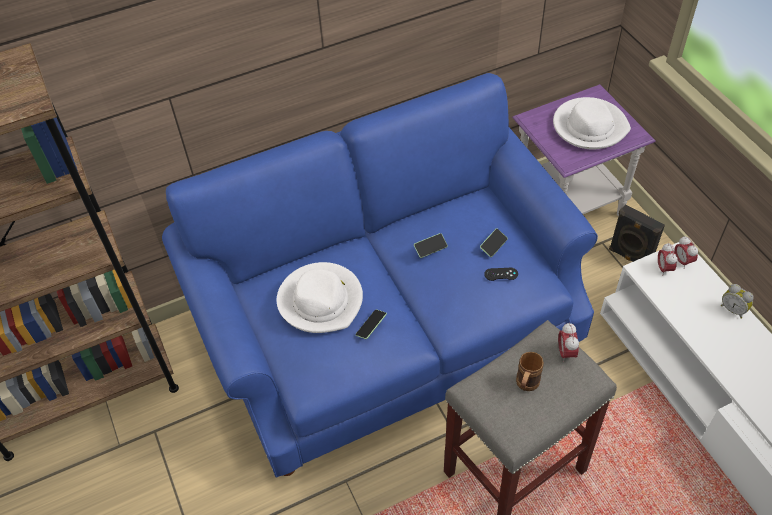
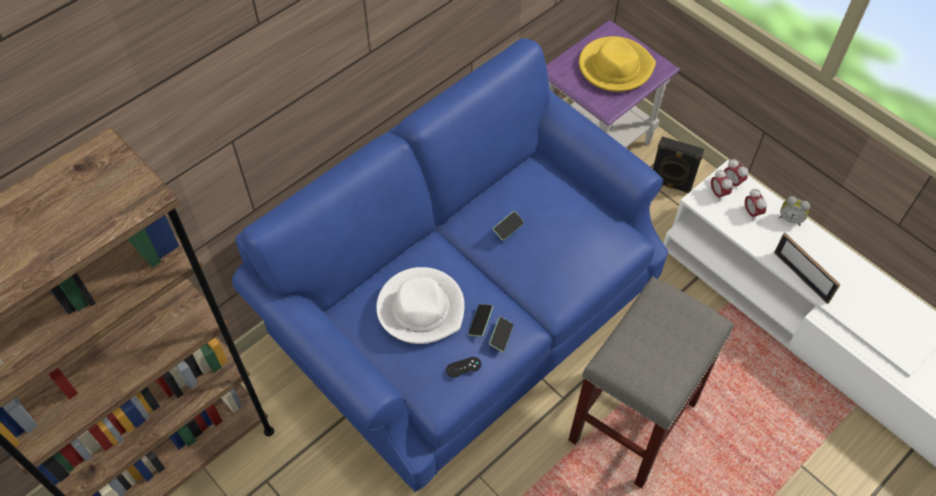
camera: 20 degrees left, 5 degrees up
phone [480,228,508,257] -> phone moved to [489,317,514,352]
black game controller [484,268,518,281] -> black game controller moved to [446,357,481,378]
brown mug [516,352,544,391] -> none
white hat [553,97,631,149] -> yellow hat [579,36,656,92]
alarm clock [558,323,579,362] -> alarm clock moved to [744,188,767,219]
none -> picture frame [774,233,841,304]

